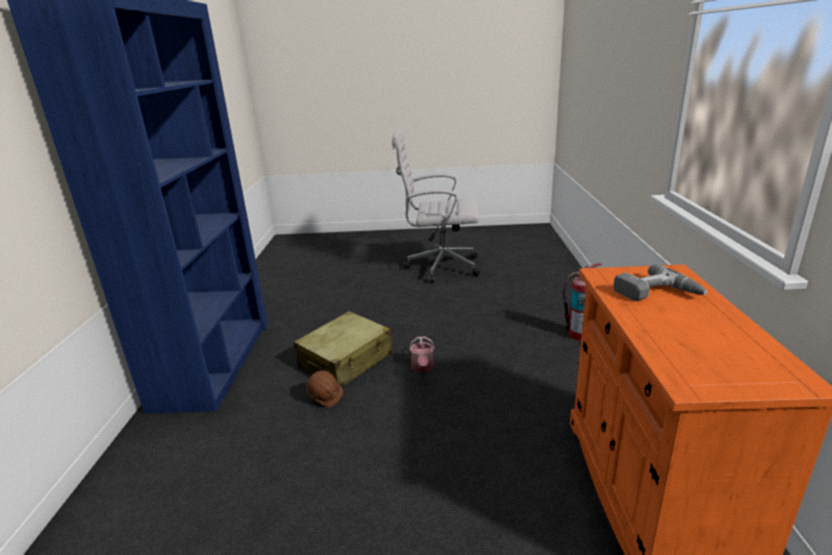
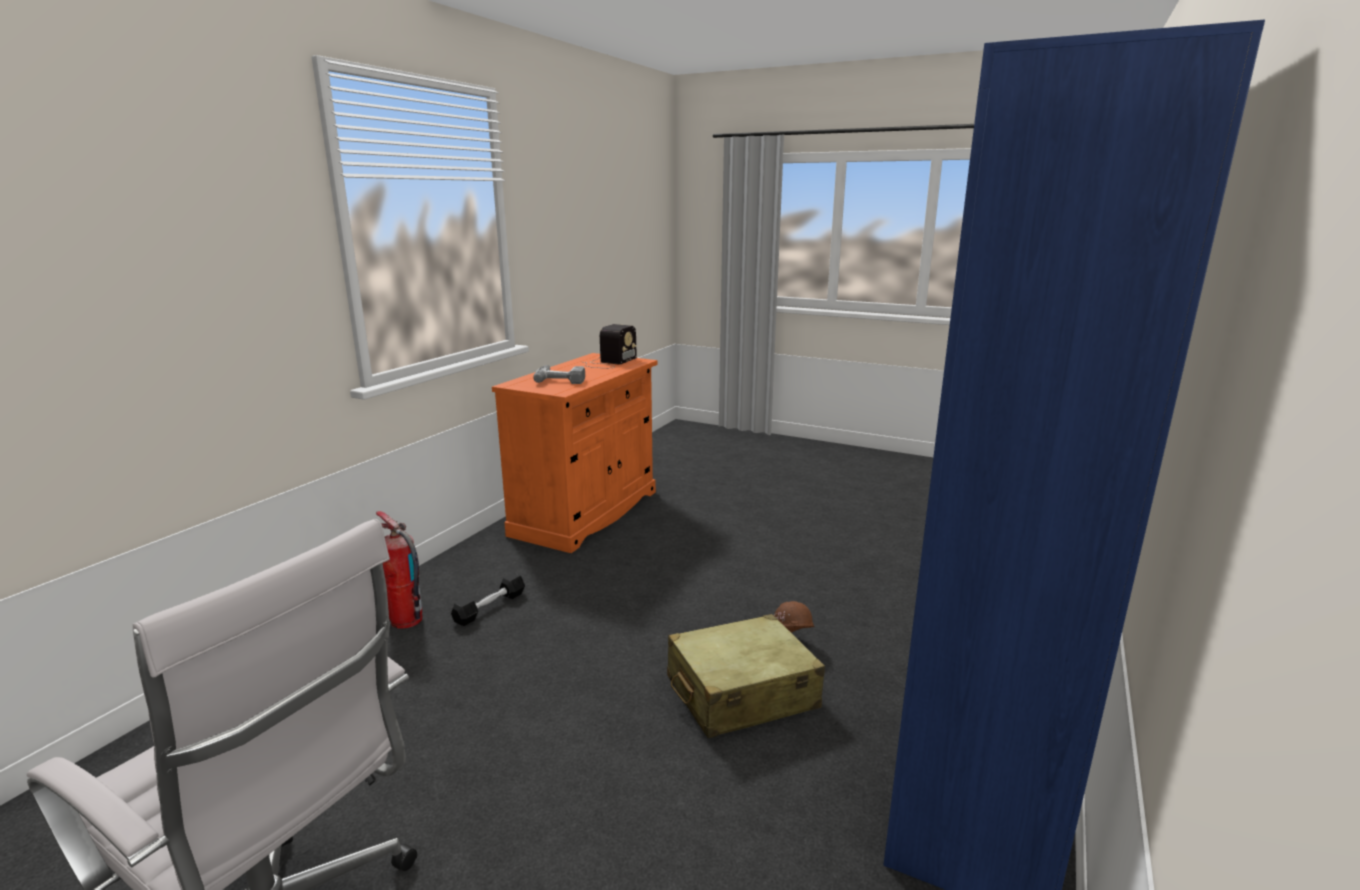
camera: 155 degrees left, 5 degrees down
watering can [409,336,435,372] -> none
none -> black dumbbell [451,573,525,626]
none -> radio [584,324,637,368]

